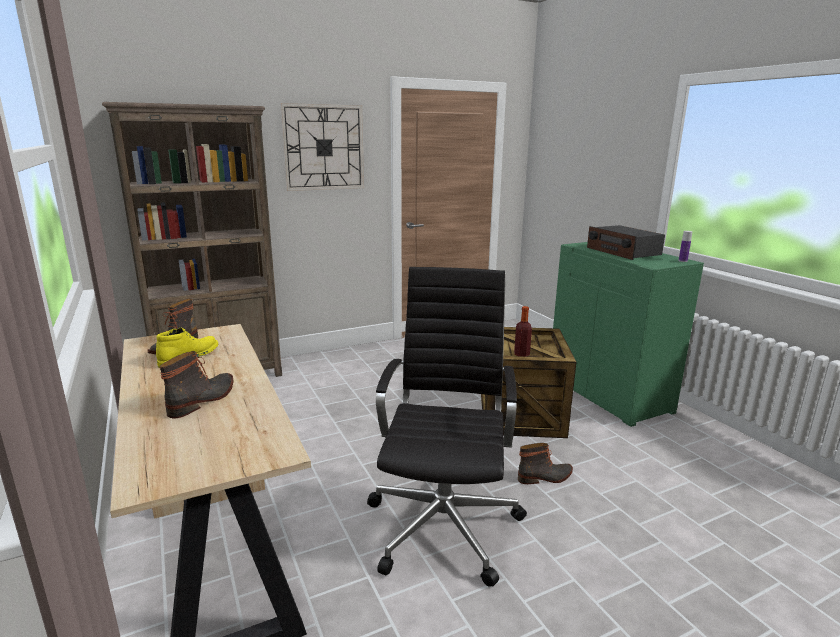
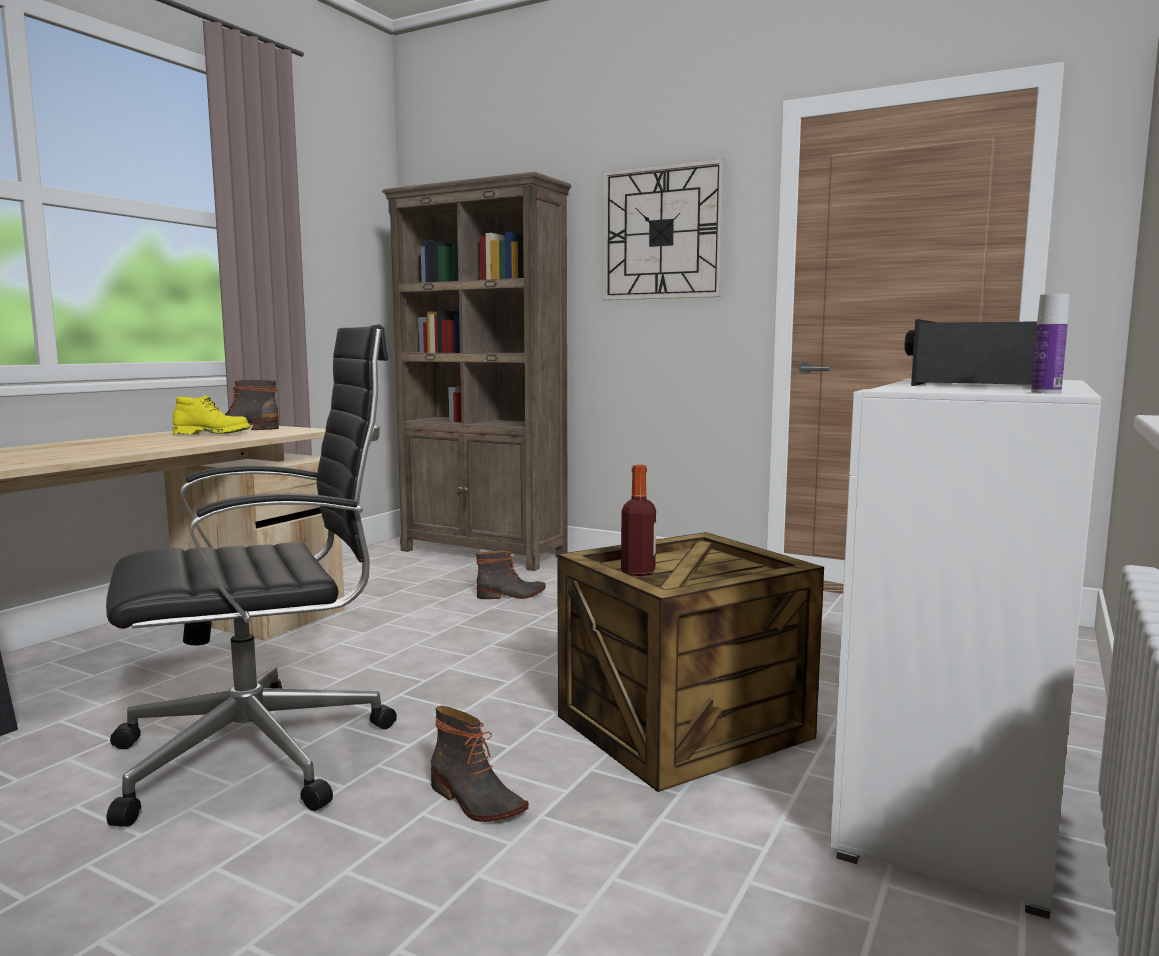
camera: 55 degrees right, 10 degrees down
boot [159,351,234,418] -> boot moved to [476,551,546,599]
green cabinet [553,242,704,427] -> white cabinet [830,378,1101,919]

